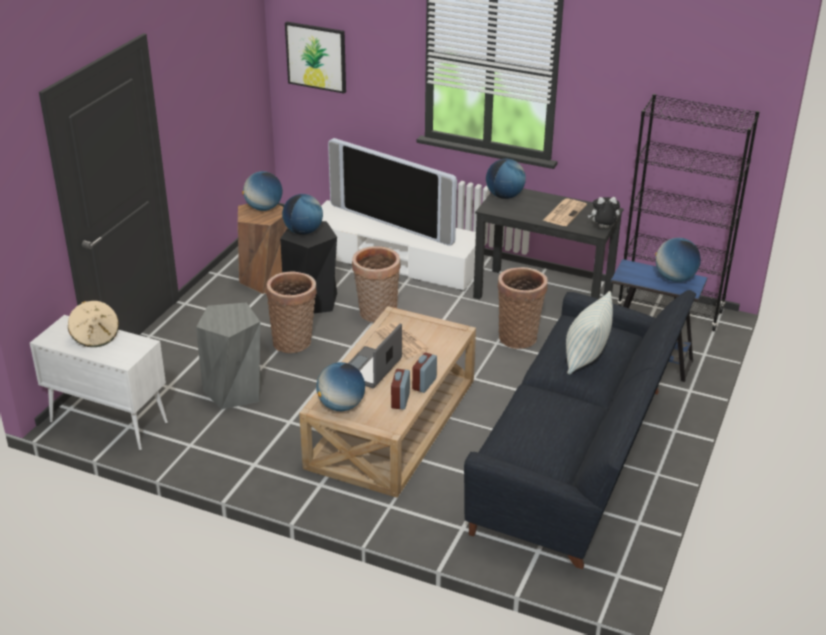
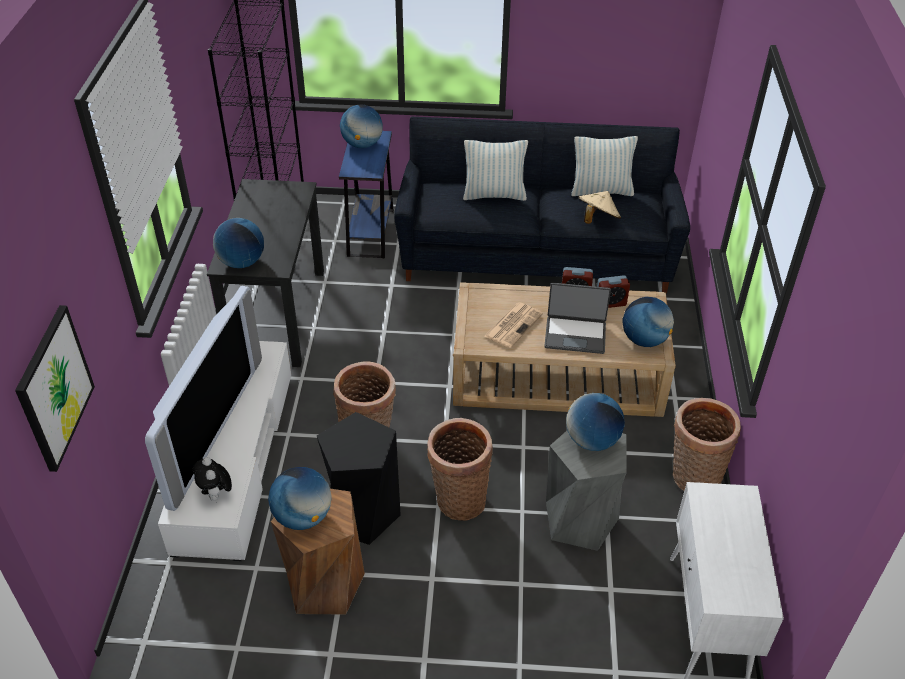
camera: 110 degrees left, 10 degrees up
beige hat [68,301,119,347] -> beige hat moved to [578,191,621,224]
globe [282,194,323,235] -> globe moved to [566,393,625,451]
basket [498,267,548,349] -> basket moved to [673,398,741,491]
newspaper [543,198,587,226] -> none
plush toy [588,197,620,228] -> plush toy moved to [192,457,232,501]
none -> pillow [571,136,638,196]

